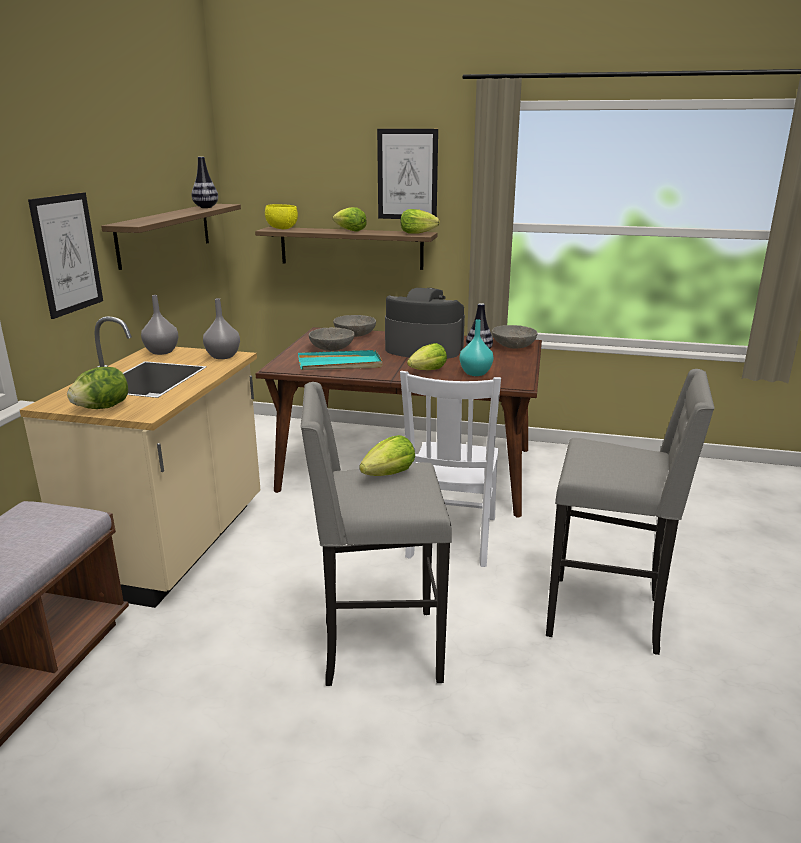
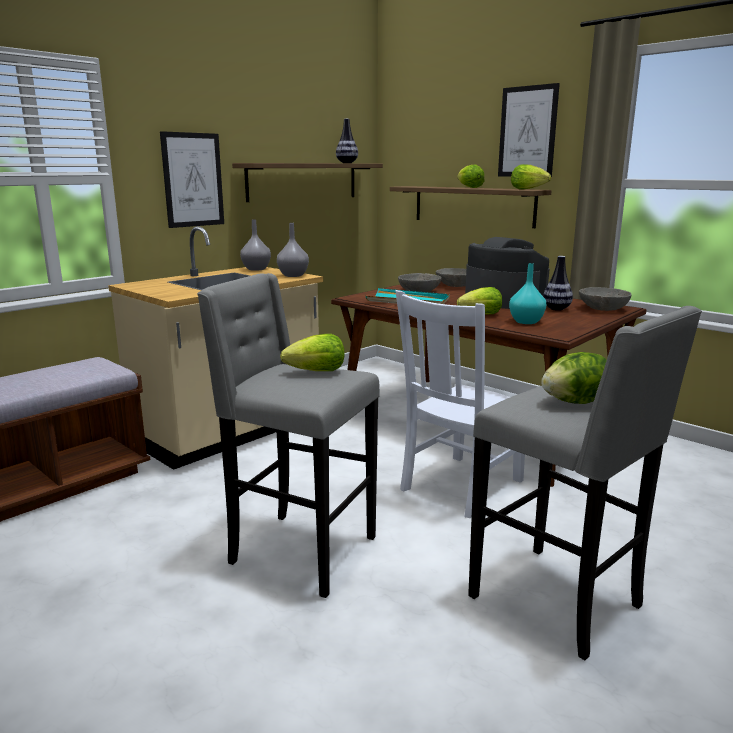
camera: 30 degrees right, 5 degrees down
lettuce [67,367,128,409] -> lettuce moved to [541,352,607,404]
yellow bowl [265,204,298,229] -> none

